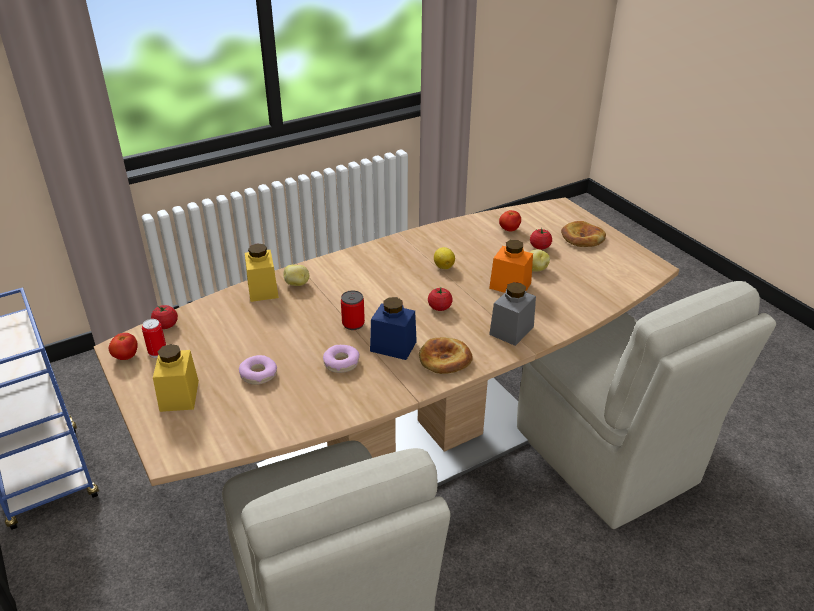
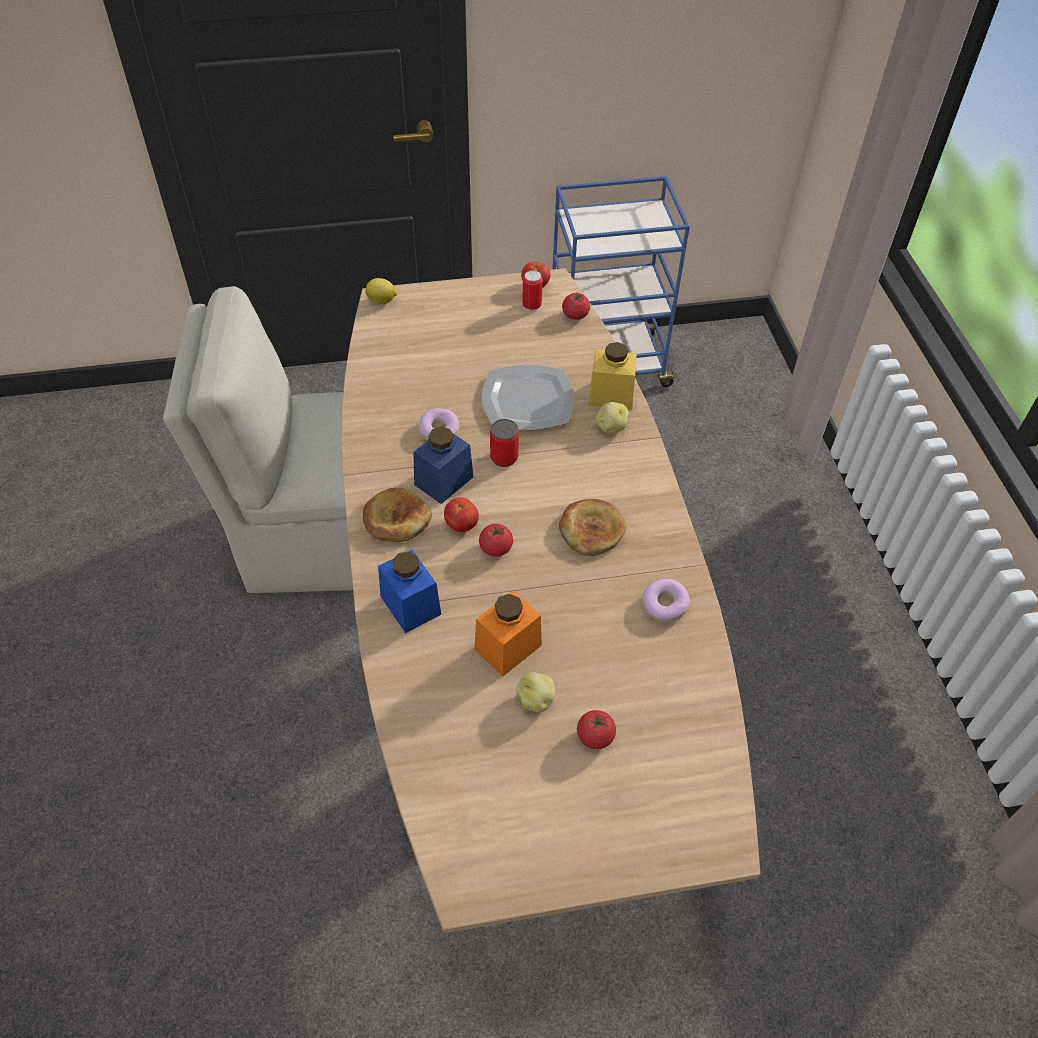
camera: 110 degrees right, 15 degrees up
yellow jar [153,344,199,412] -> none
donut [239,355,277,385] -> donut moved to [642,579,690,622]
lemon [434,247,455,269] -> lemon moved to [365,278,397,304]
grey jar [489,282,536,346] -> blue jar [378,550,441,633]
tomato [499,210,521,231] -> tomato moved to [444,497,479,532]
beige chair [517,281,776,529] -> none
bread [561,221,606,247] -> bread moved to [559,499,626,556]
none -> plate [482,364,575,430]

